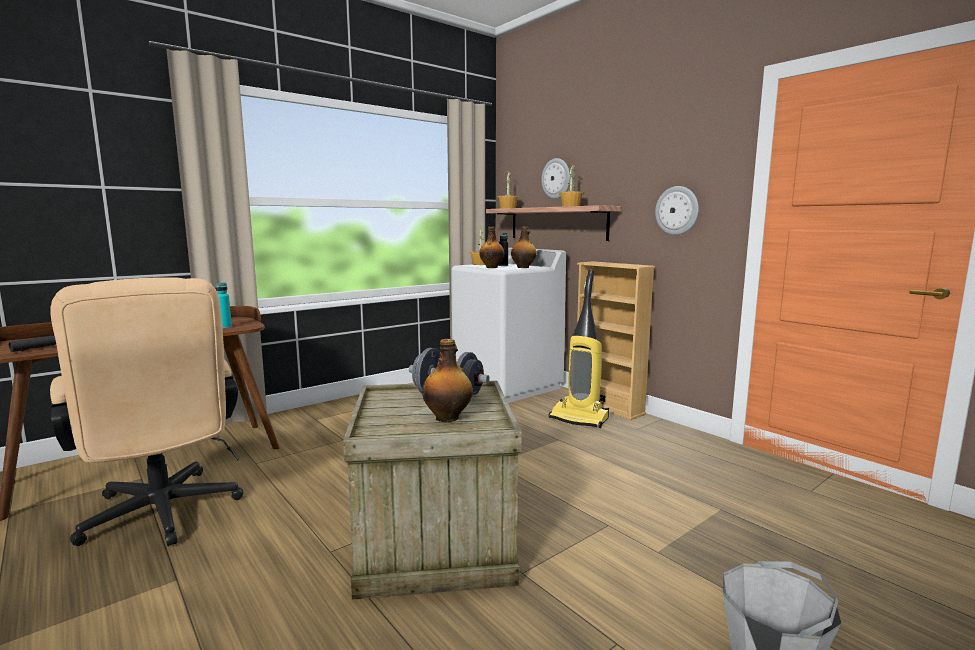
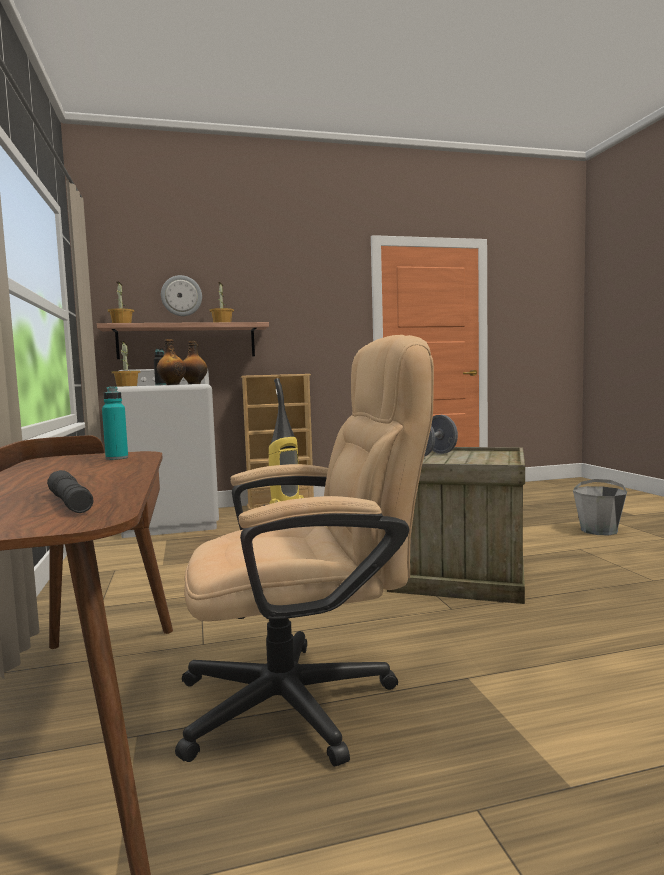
camera: 65 degrees left, 5 degrees down
bottle [422,339,473,422] -> none
wall clock [655,186,699,235] -> none

